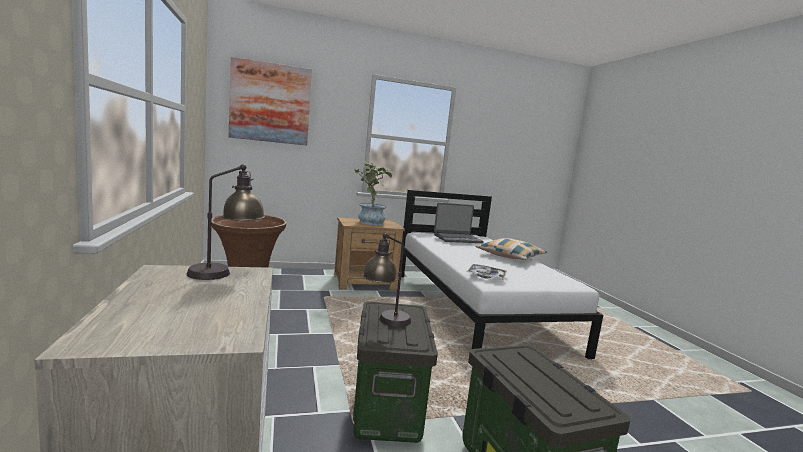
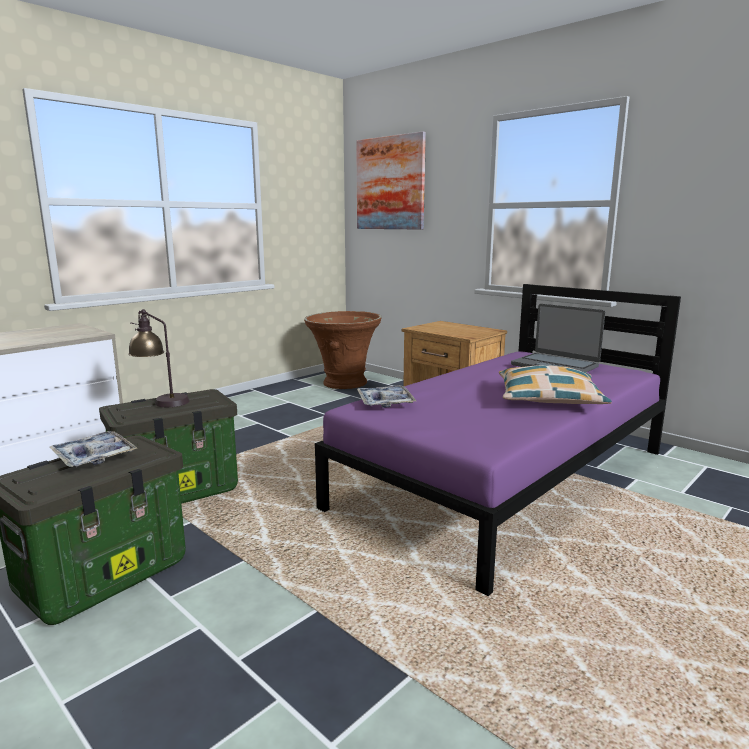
camera: 60 degrees right, 5 degrees up
table lamp [187,164,265,280] -> none
potted plant [351,161,394,225] -> none
white bed [399,190,603,359] -> purple bed [315,284,681,596]
none -> tray [50,431,137,467]

